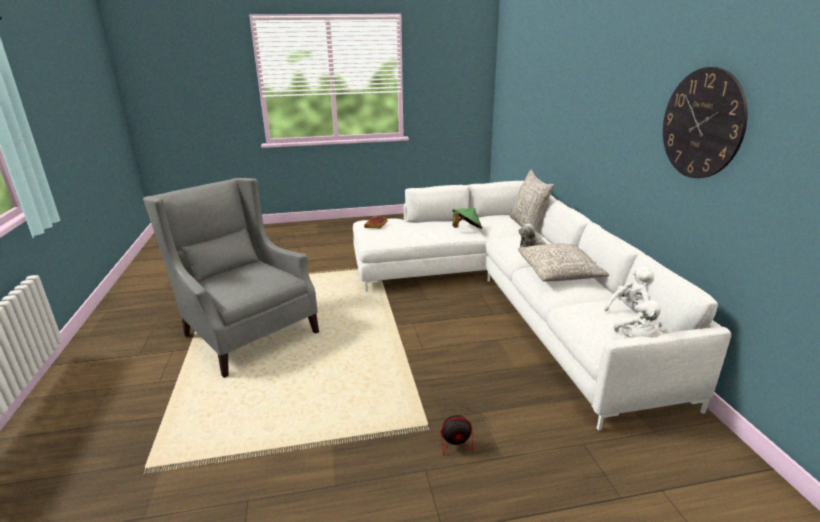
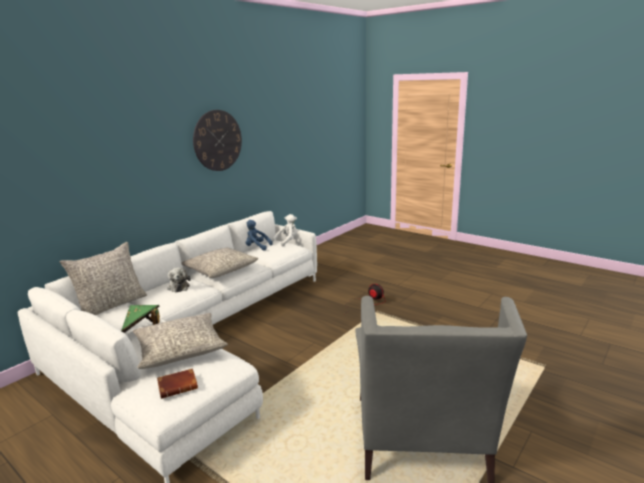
camera: 130 degrees left, 5 degrees down
white plush toy [604,266,652,325] -> blue plush toy [246,220,273,250]
none -> grey pillow [133,313,228,369]

